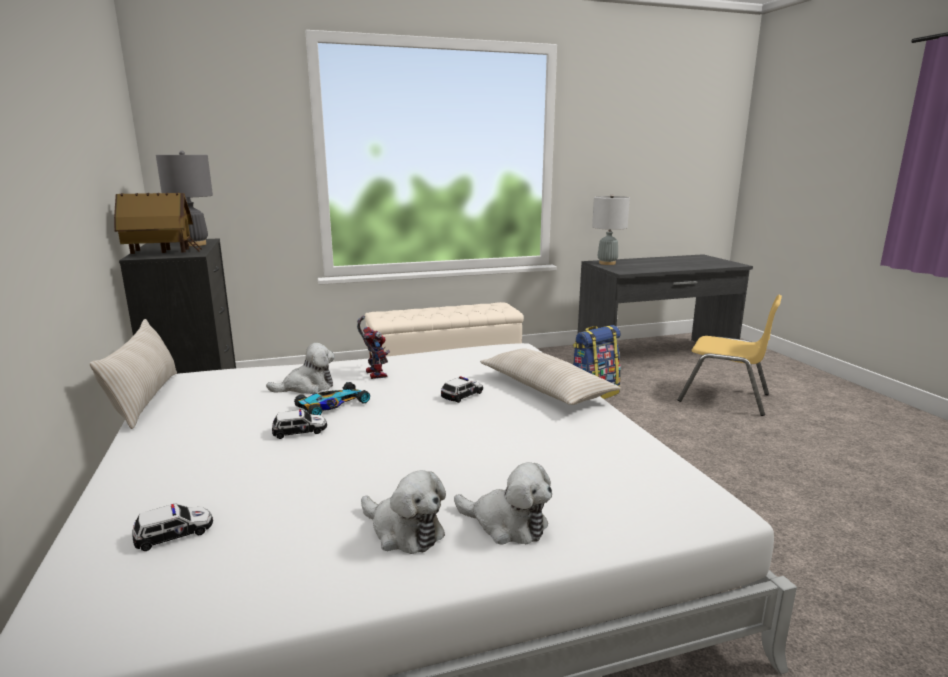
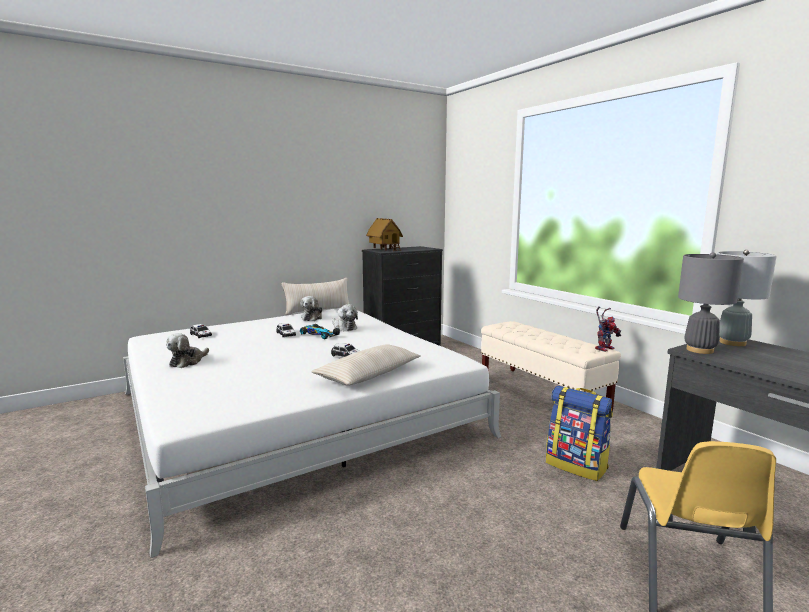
camera: 75 degrees right, 5 degrees down
grey table lamp [156,151,213,246] -> grey table lamp moved to [678,252,744,354]
toy robot [357,315,390,379] -> toy robot moved to [595,306,621,352]
plush toy [454,462,552,545] -> plush toy moved to [300,296,323,321]

